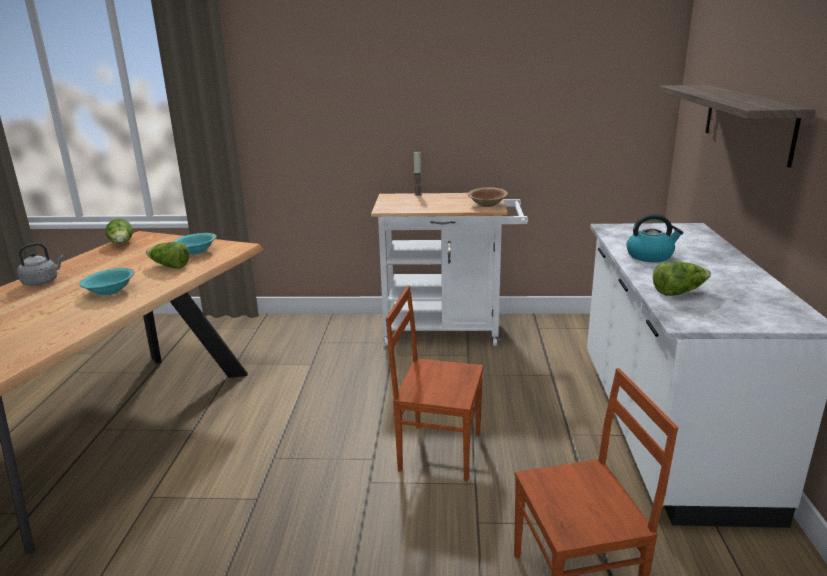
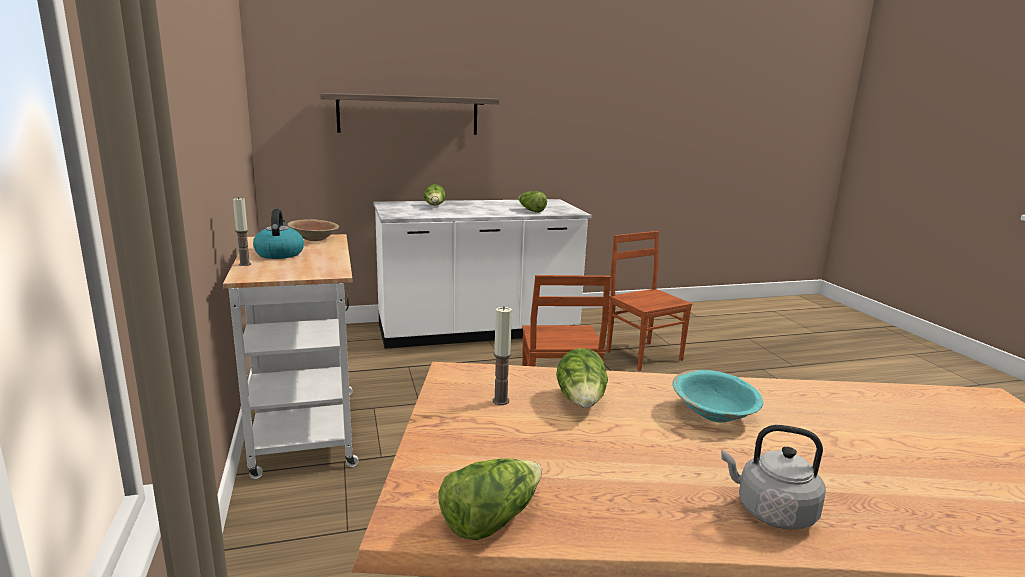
camera: 110 degrees left, 5 degrees down
turquoise bowl [173,233,217,255] -> candle [492,307,512,405]
kettle [626,214,683,262] -> kettle moved to [253,209,304,259]
none -> lettuce [424,184,446,205]

